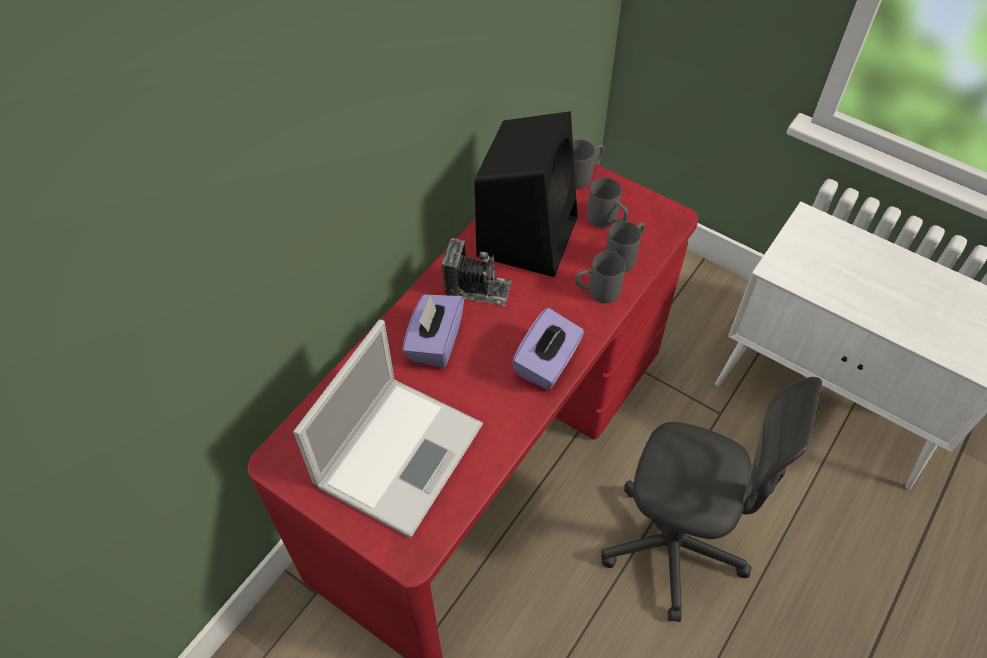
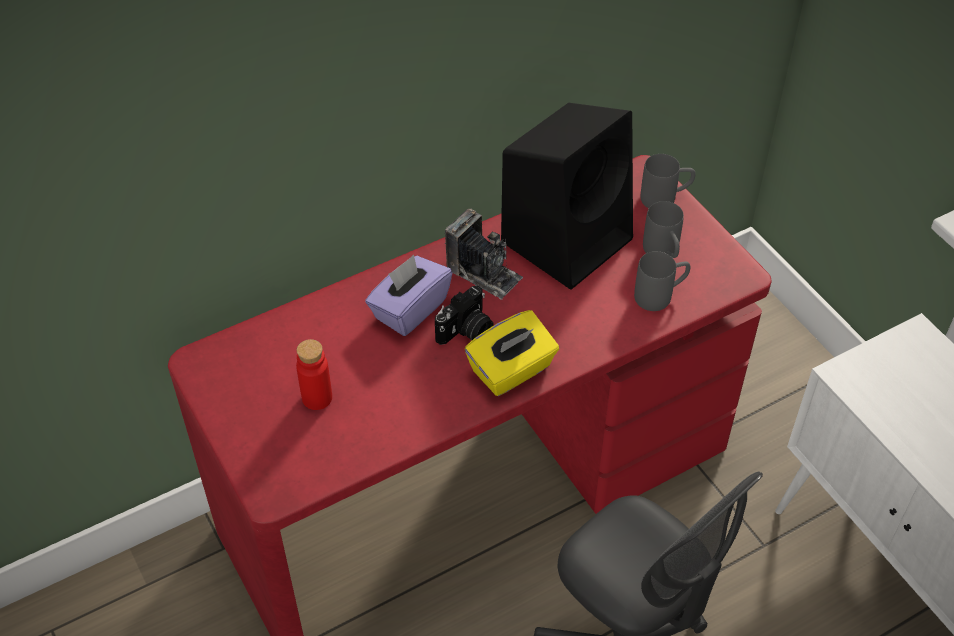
camera: 25 degrees right, 5 degrees down
laptop [293,320,483,538] -> red bottle [296,339,332,410]
purple tissue box [512,308,584,390] -> yellow tissue box [465,310,559,396]
grey mug [575,251,625,303] -> none
none -> camera [435,285,494,345]

